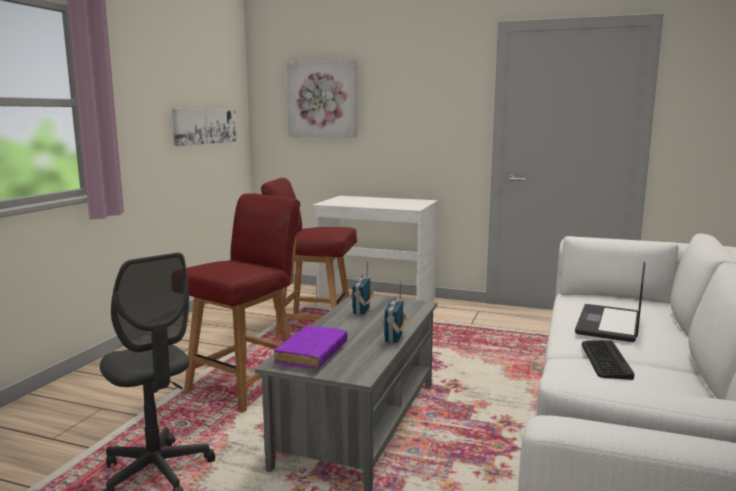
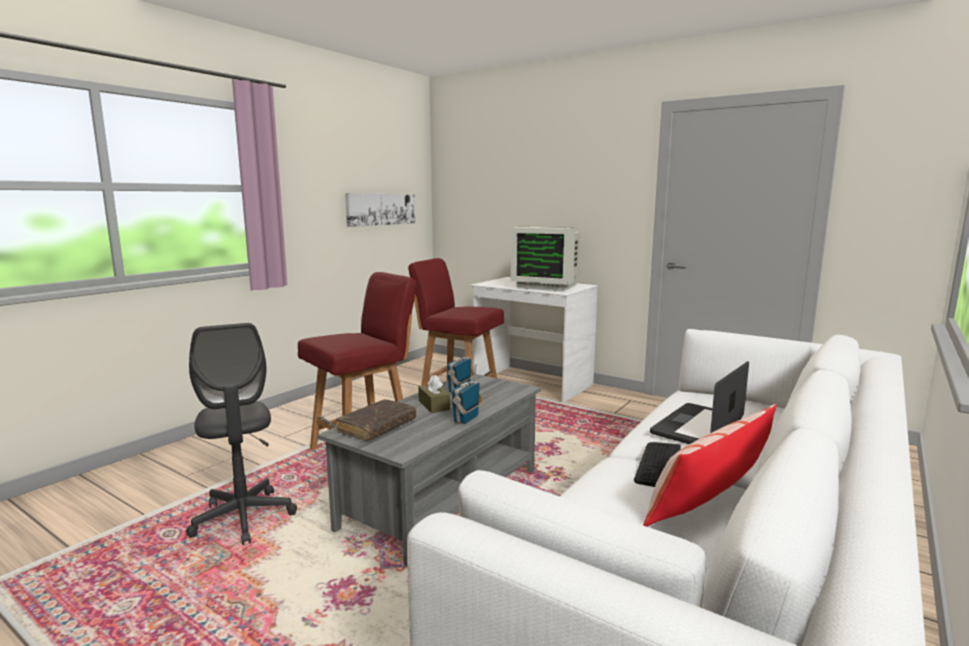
camera: 15 degrees right, 0 degrees up
purple book [274,326,347,369] -> brown book [336,399,416,440]
picture [286,59,357,138] -> none
none -> brown tissue box [418,375,450,413]
none -> monitor [511,227,581,291]
none -> pillow [643,404,776,527]

